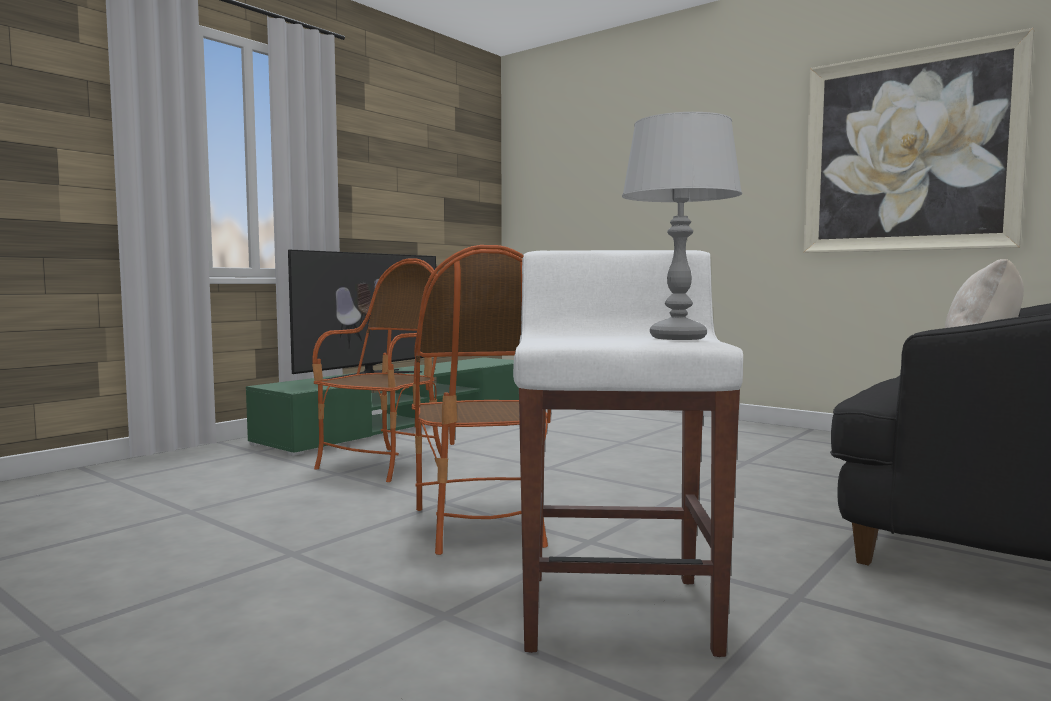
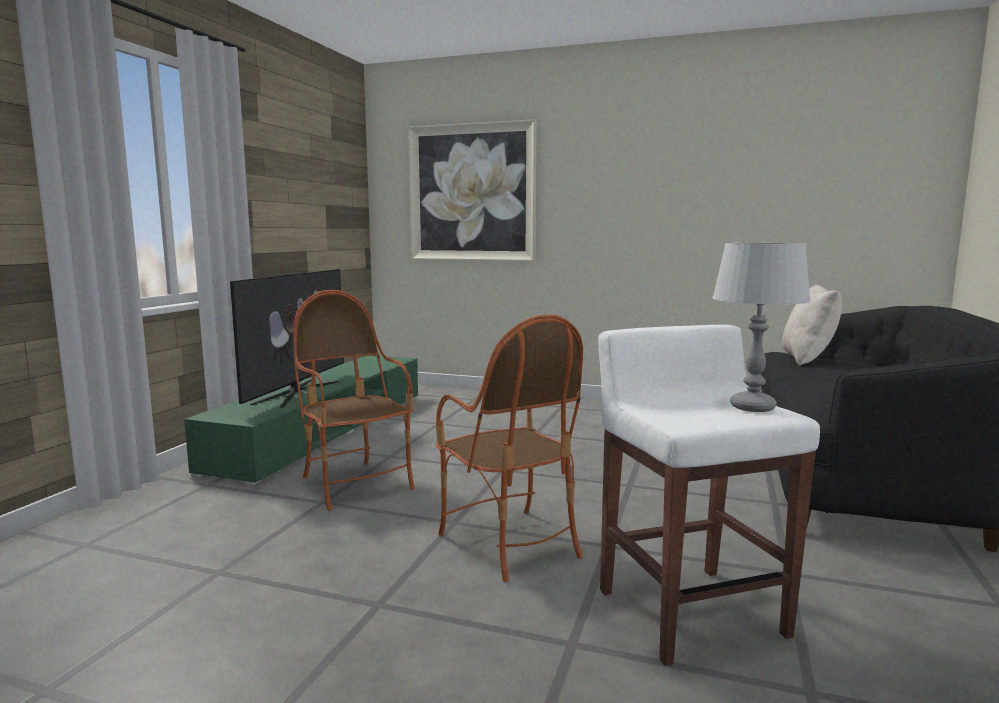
camera: 20 degrees left, 5 degrees up
armchair [312,258,441,482] -> armchair turned 45 degrees counterclockwise [293,290,415,511]
picture [803,28,1034,253] -> picture moved to [408,119,537,261]

